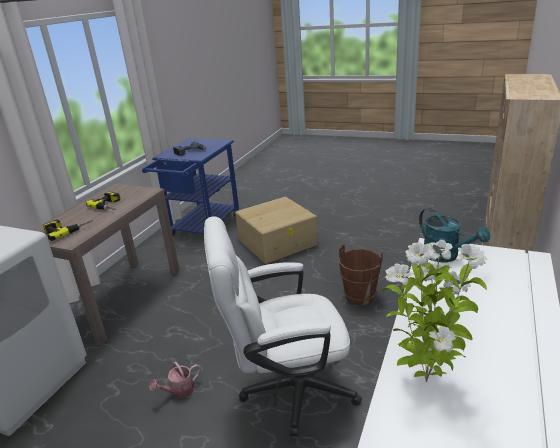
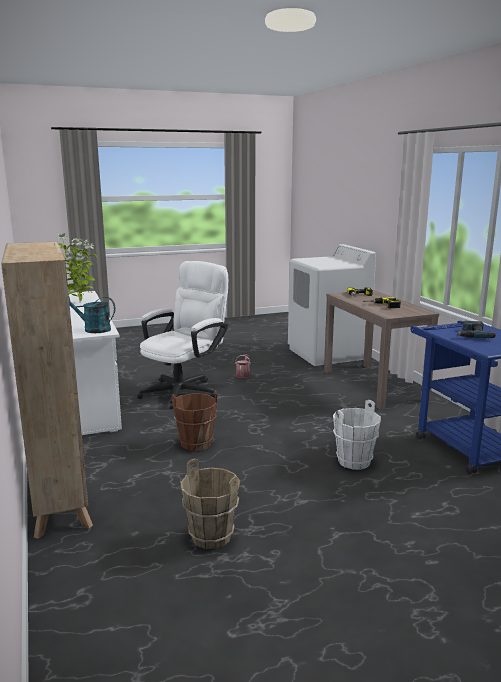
camera: 135 degrees right, 10 degrees down
beige storage box [235,197,318,264] -> white bucket [333,400,381,470]
none -> brown bucket [181,459,240,549]

